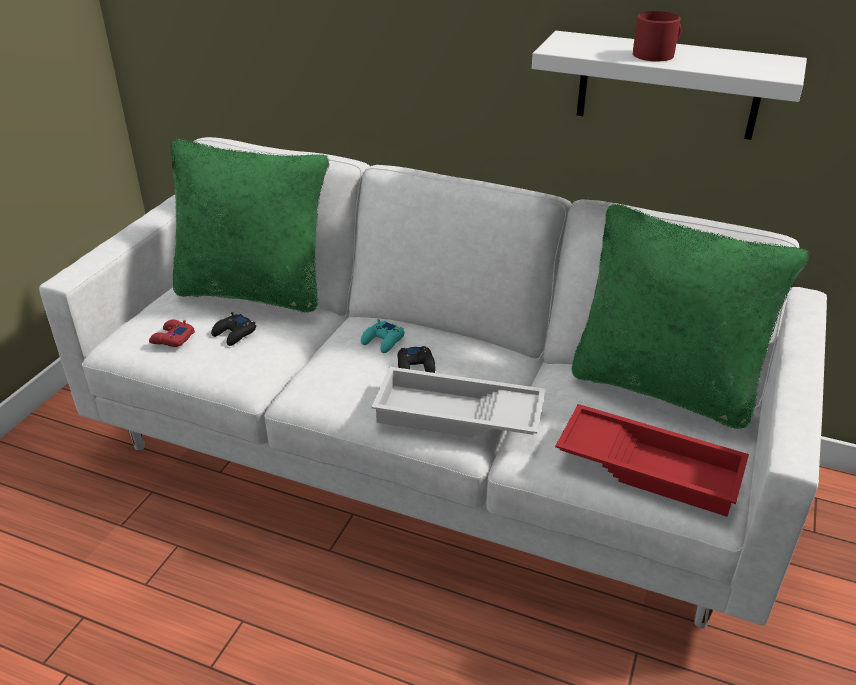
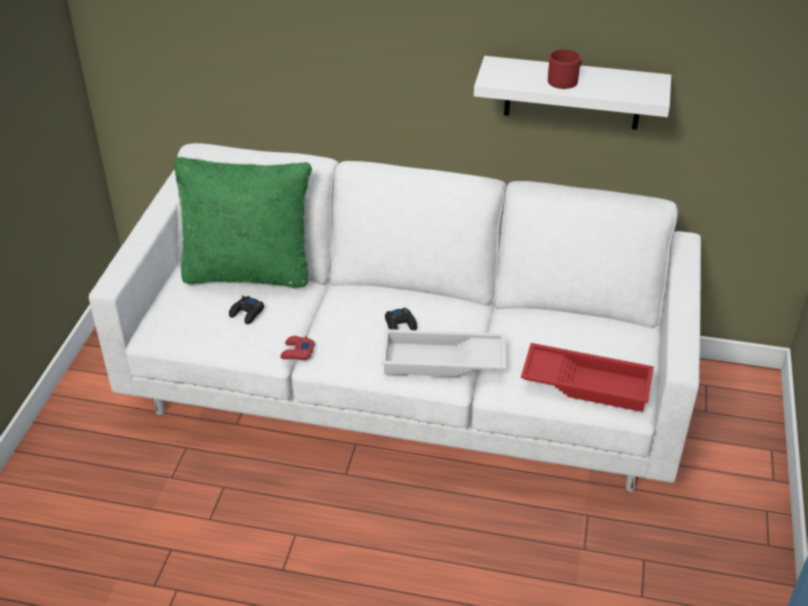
camera: 10 degrees left, 5 degrees up
red game controller [149,320,195,347] -> red game controller moved to [280,336,315,360]
turquoise game controller [361,319,405,353] -> none
green pillow [571,203,810,430] -> none

